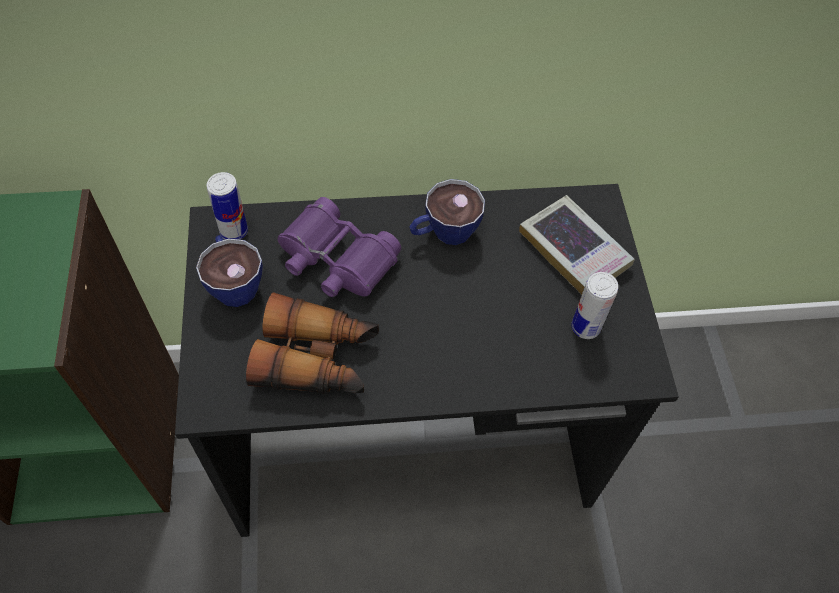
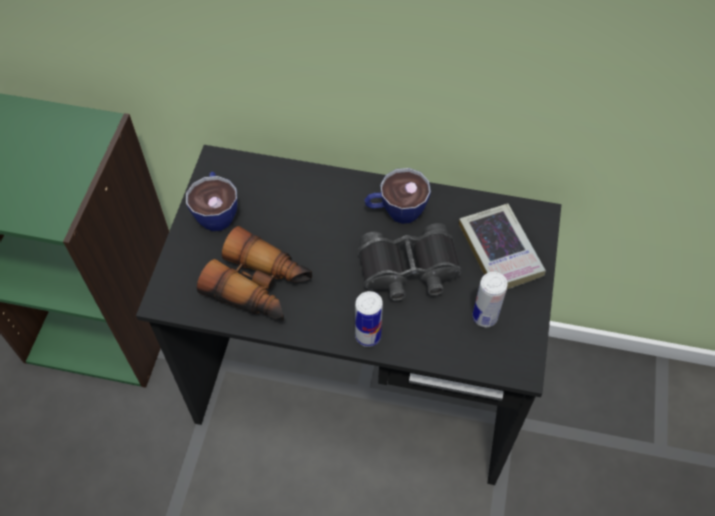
camera: 20 degrees right, 0 degrees up
can [207,172,248,240] -> can moved to [355,291,383,347]
purple binoculars [278,197,401,297] -> none
none -> black binoculars [358,223,462,301]

